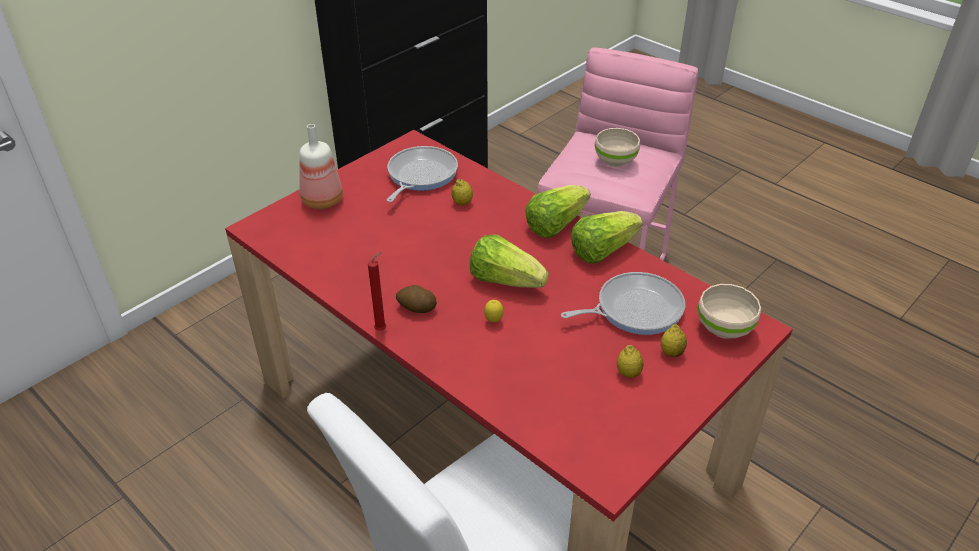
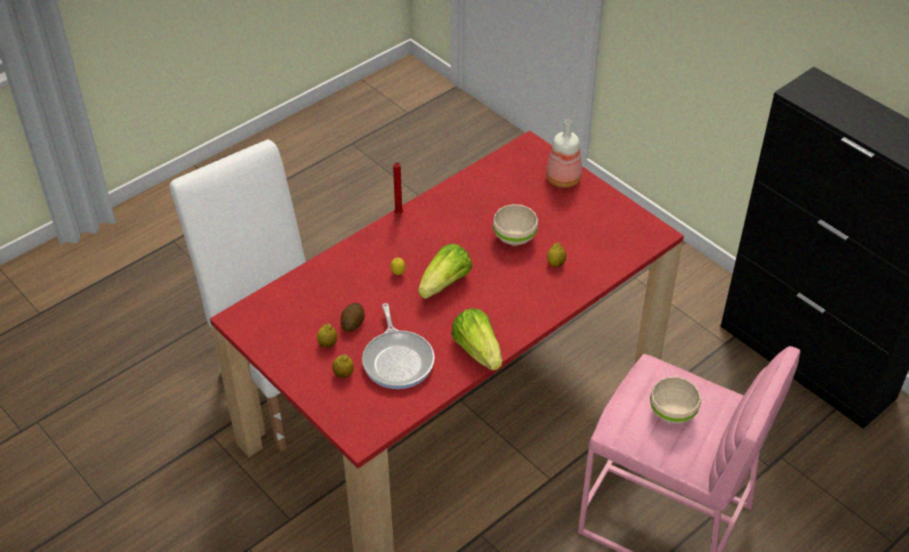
camera: 95 degrees right, 5 degrees up
frying pan [387,146,458,202] -> none
potato [396,285,437,313] -> potato moved to [341,303,365,332]
lettuce [525,185,590,238] -> none
beige bowl [698,284,761,339] -> beige bowl moved to [493,204,538,246]

